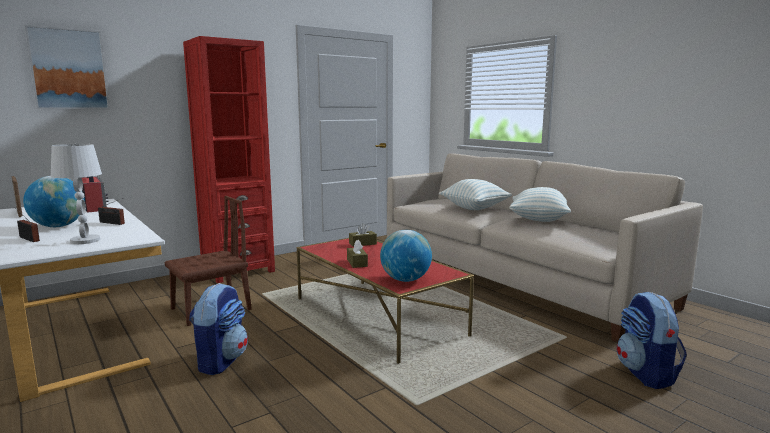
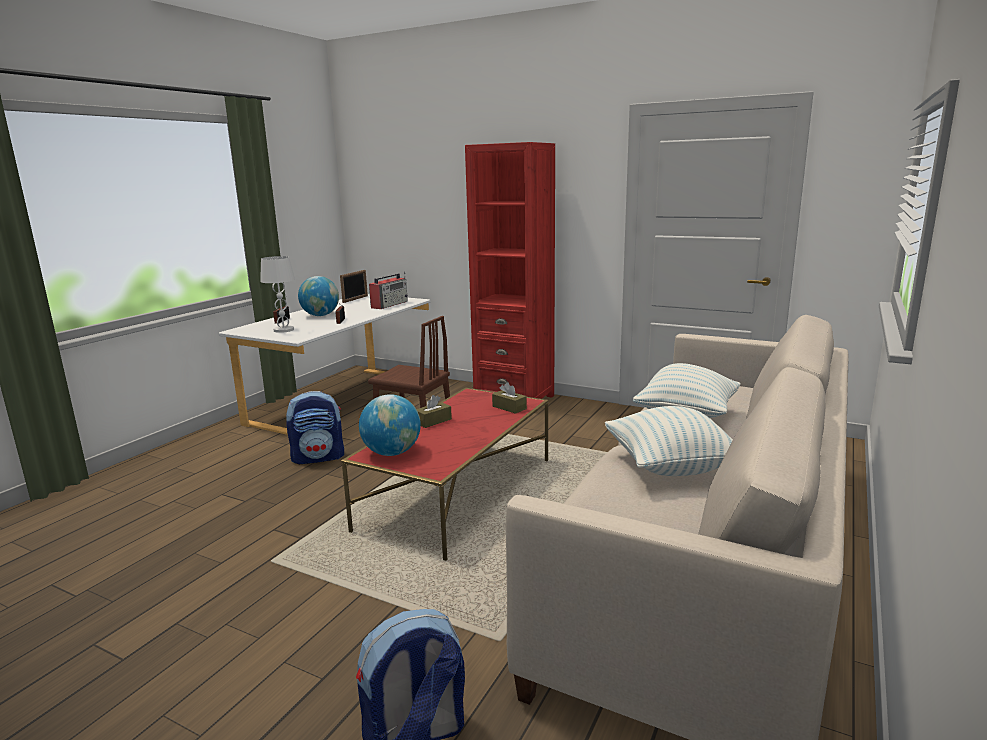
camera: 65 degrees right, 5 degrees up
picture [25,25,110,109] -> none

